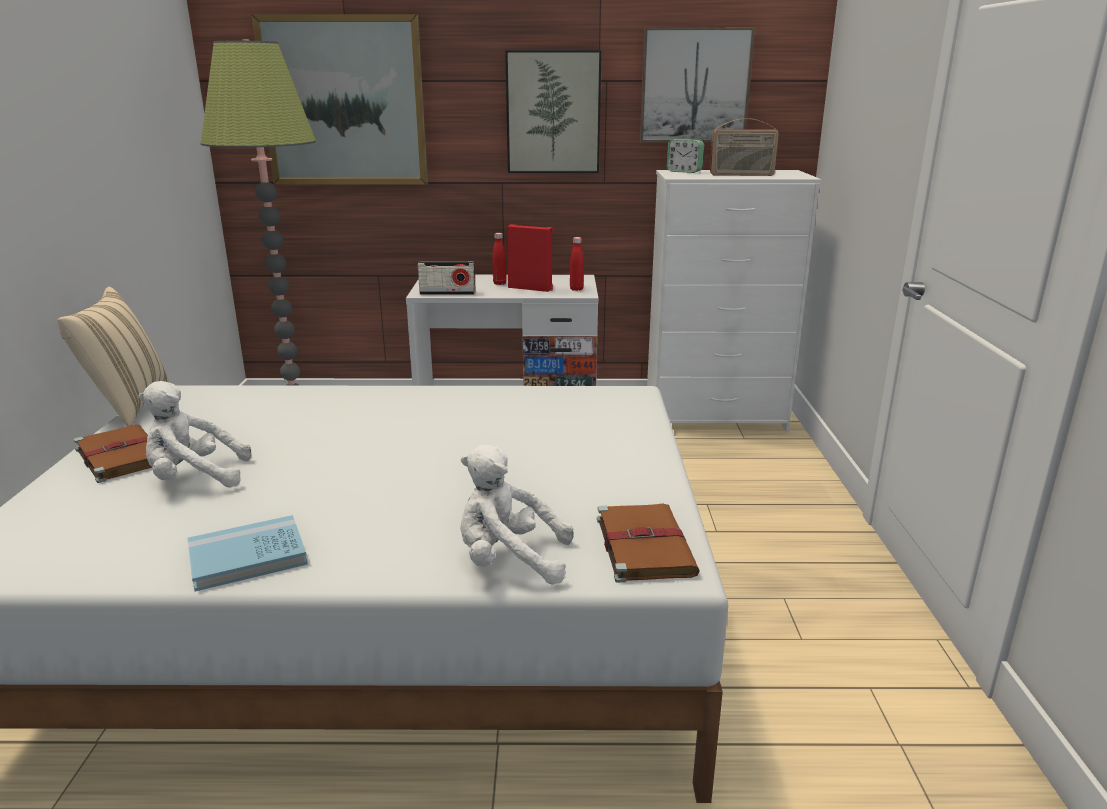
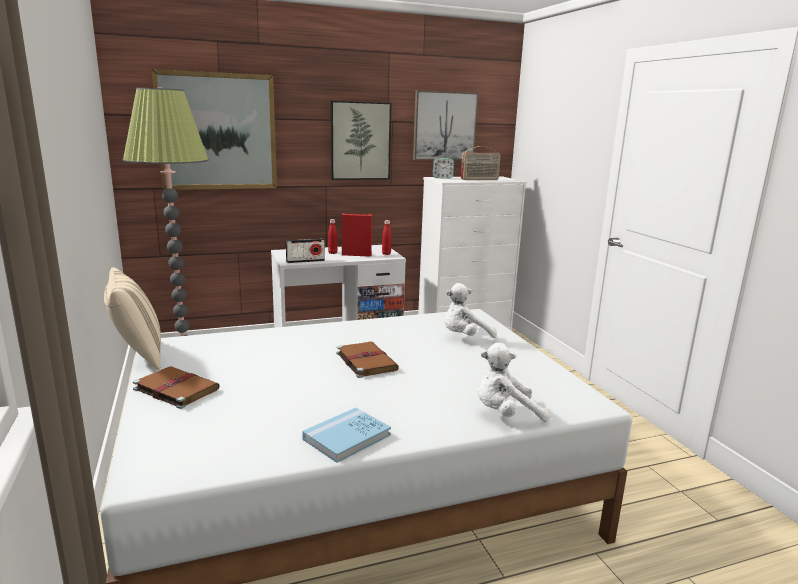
camera: 20 degrees left, 5 degrees down
white plush toy [138,381,252,488] -> white plush toy moved to [445,283,497,338]
brown book [597,504,700,583] -> brown book moved to [336,342,399,378]

